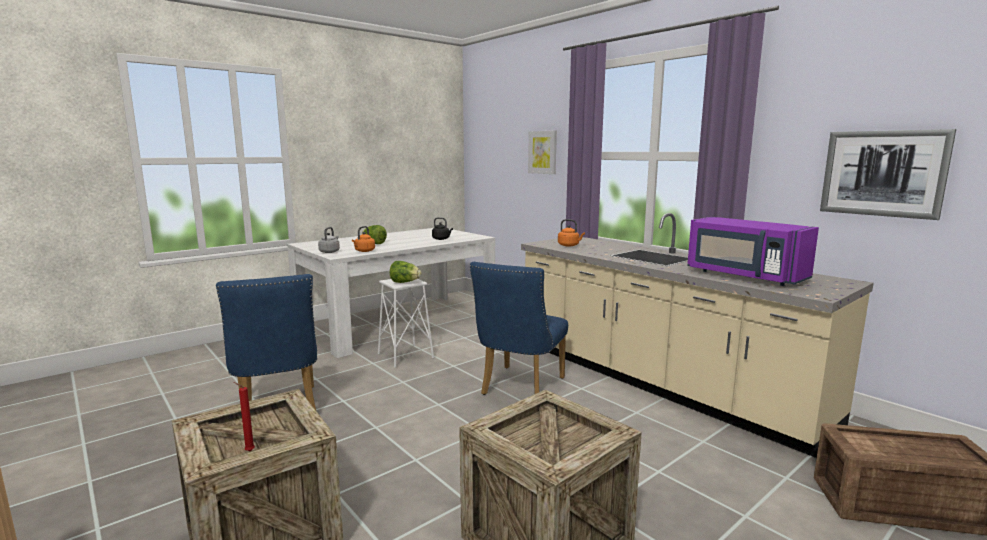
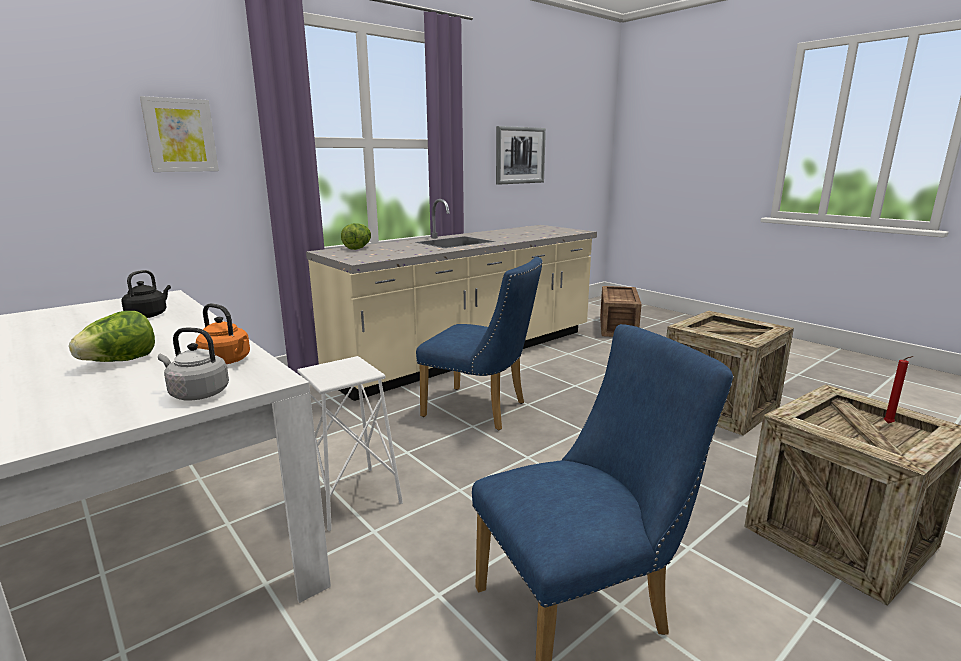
camera: 90 degrees left, 5 degrees up
lettuce [390,261,421,283] -> lettuce moved to [341,223,371,250]
orange kettle [558,219,585,247] -> none
purple microwave [687,217,819,286] -> none

